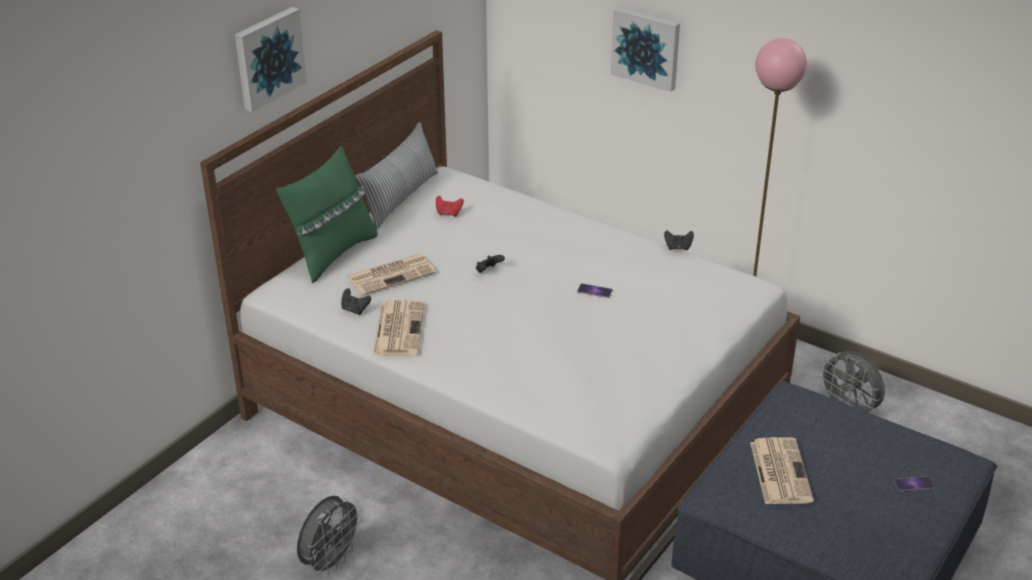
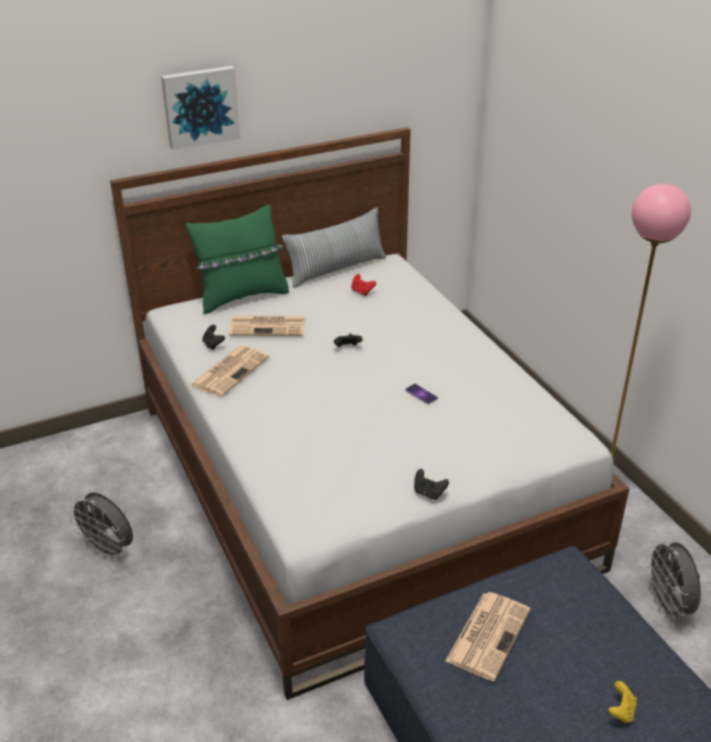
camera: 30 degrees right, 0 degrees up
grey fan [297,496,363,576] -> grey fan turned 60 degrees clockwise [68,492,133,561]
picture [611,7,680,92] -> none
black game controller [664,230,694,251] -> black game controller moved to [414,469,449,500]
phone [894,476,934,491] -> yellow game controller [608,681,637,723]

